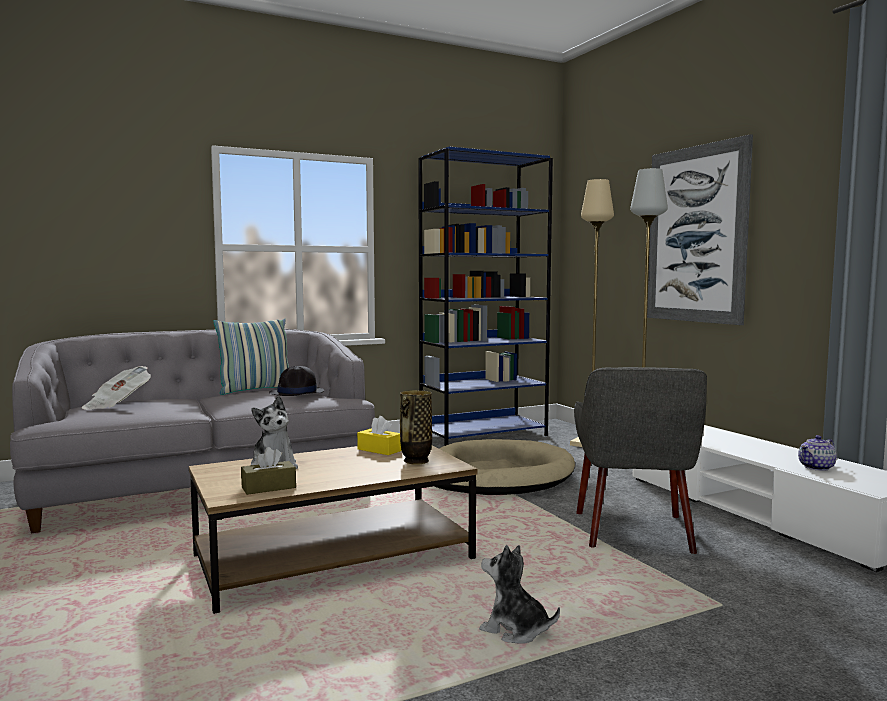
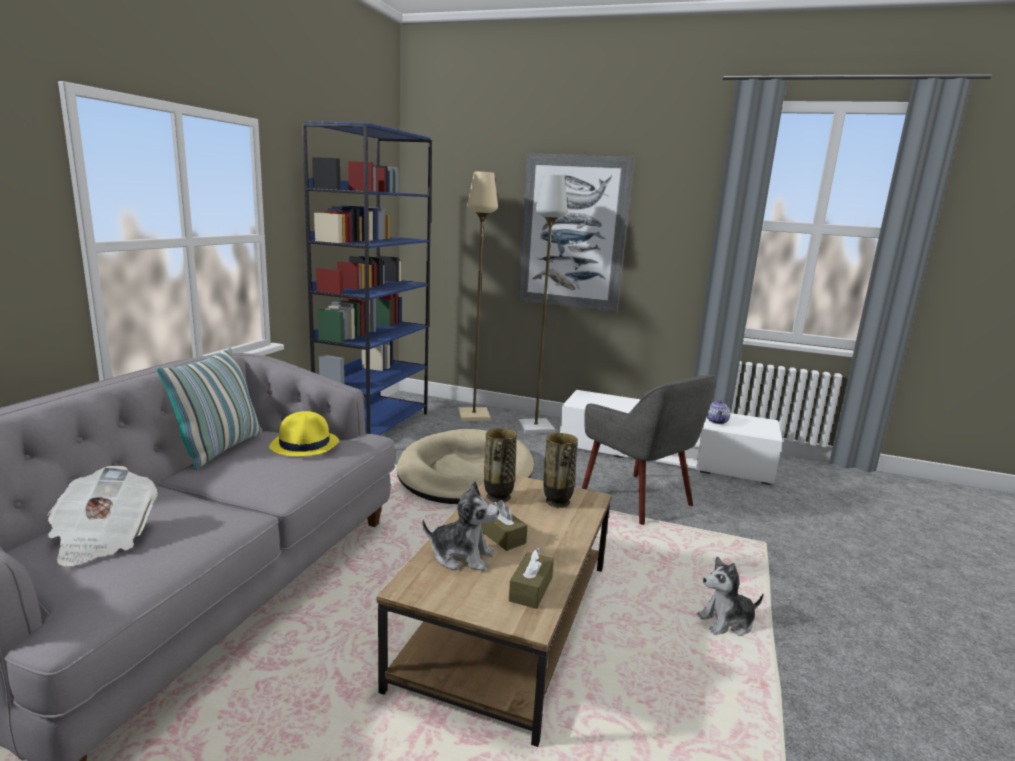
camera: 45 degrees left, 10 degrees up
black hat [269,366,324,396] -> yellow hat [269,411,339,457]
yellow tissue box [357,416,402,455] -> vase [484,428,517,503]
none -> brown tissue box [481,500,528,551]

